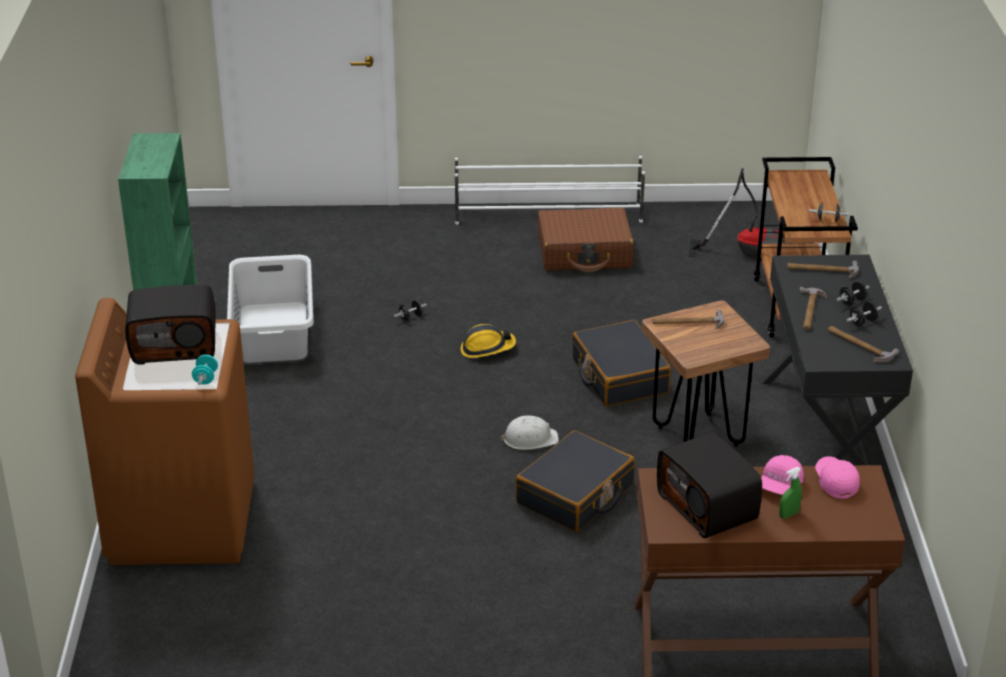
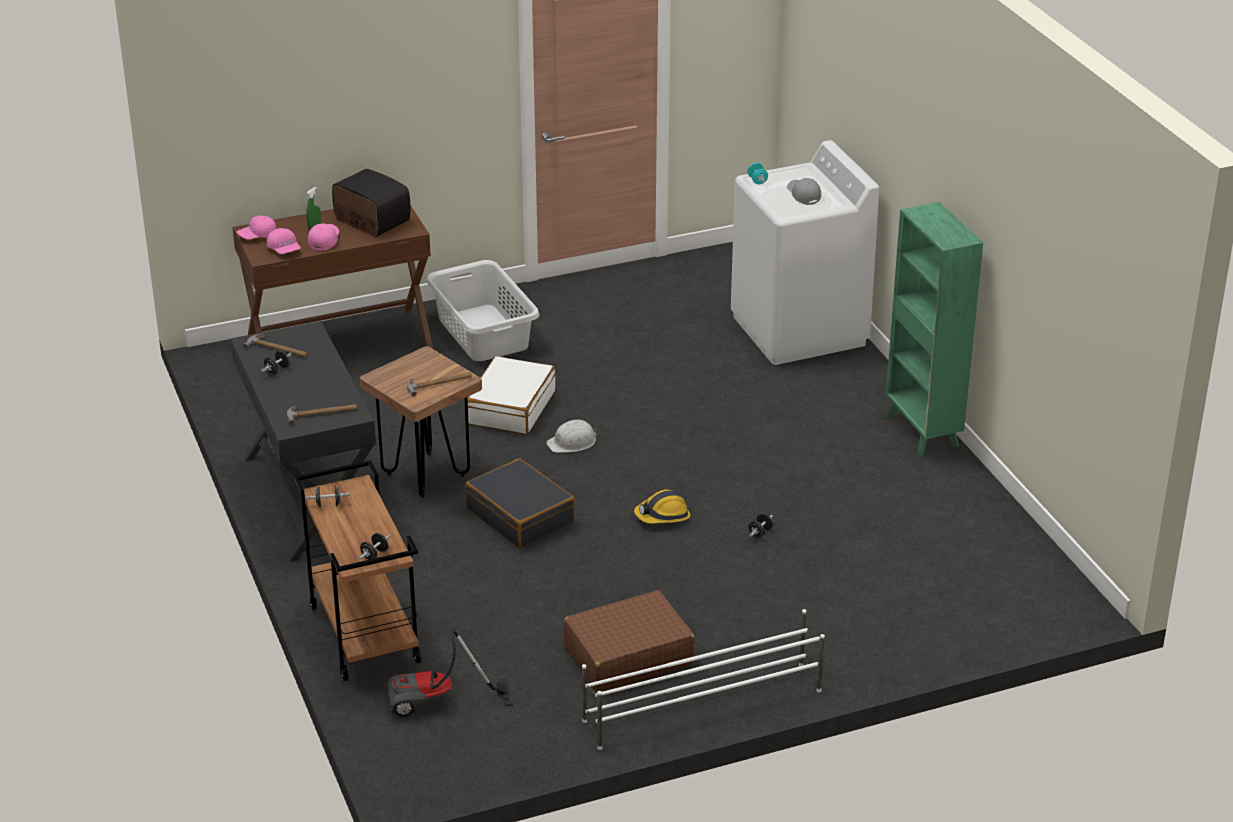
camera: 160 degrees right, 0 degrees up
brown washing machine [75,298,254,565] -> white washing machine [731,140,879,365]
radio [125,285,216,365] -> grey cap [787,178,821,205]
grey laundry basket [227,255,314,363] -> grey laundry basket moved to [426,260,540,361]
black suitcase [515,430,635,532] -> white suitcase [468,356,555,435]
hammer [799,287,827,330] -> none
black dumbbell [836,281,870,306] -> black dumbbell moved to [359,533,390,560]
none -> pink cap [237,216,276,240]

